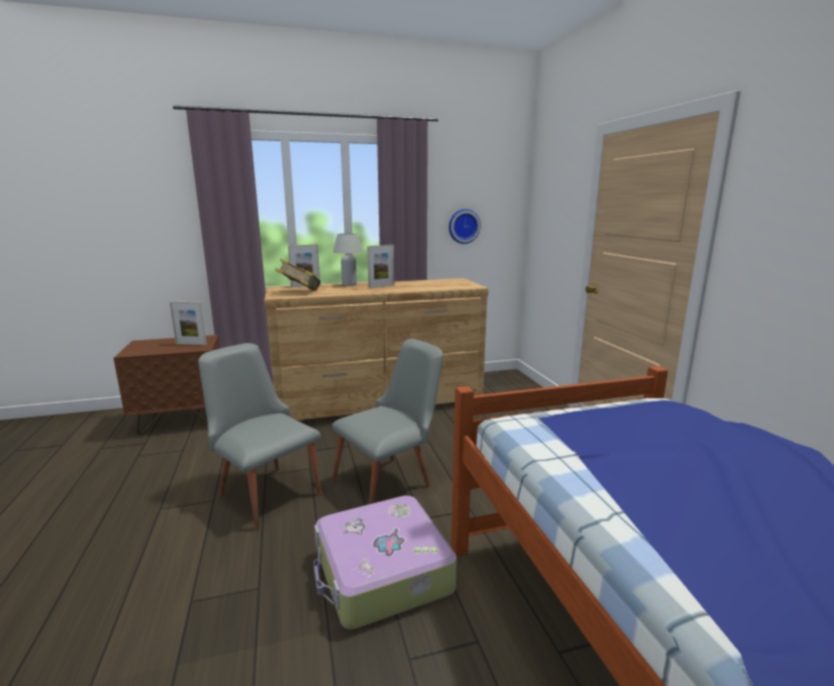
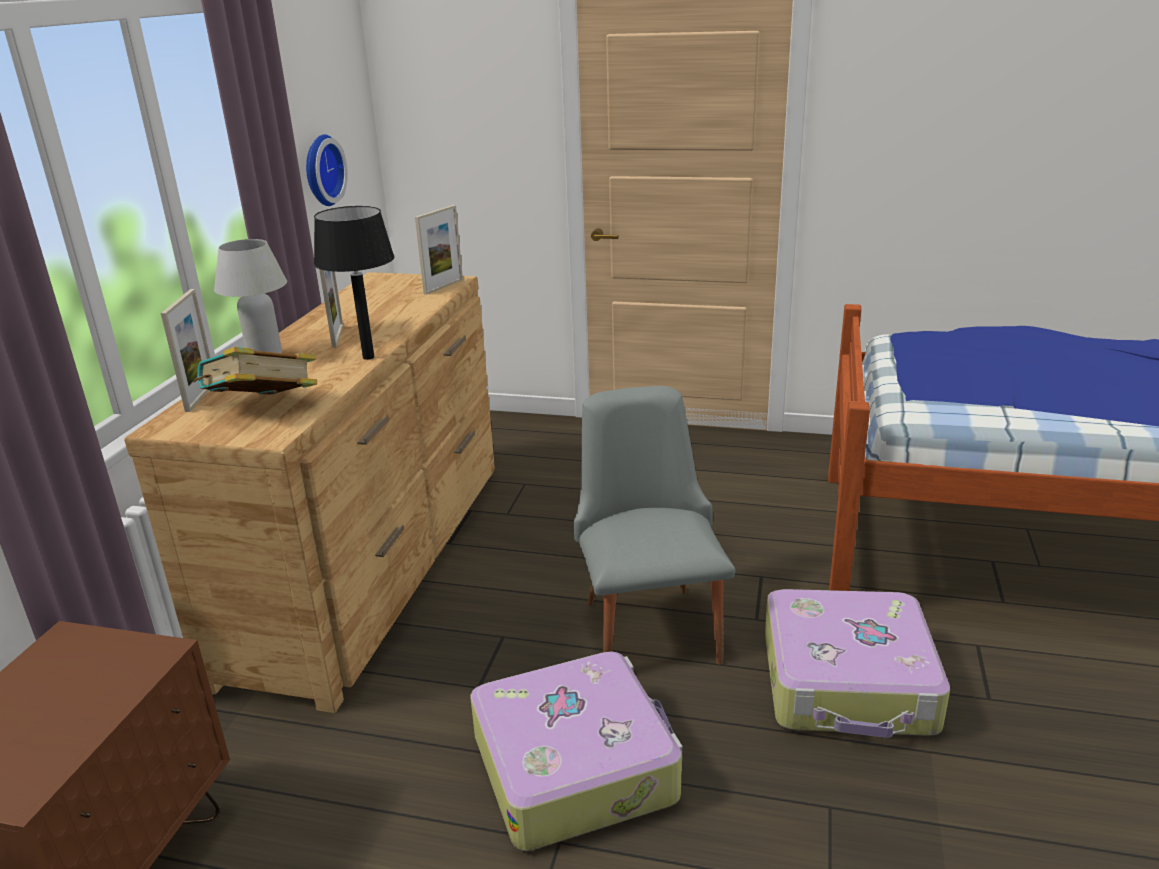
camera: 60 degrees left, 10 degrees up
picture frame [169,301,207,345] -> picture frame moved to [415,205,463,295]
grey chair [198,343,322,531] -> suitcase [470,652,682,851]
none -> black table lamp [314,206,394,360]

